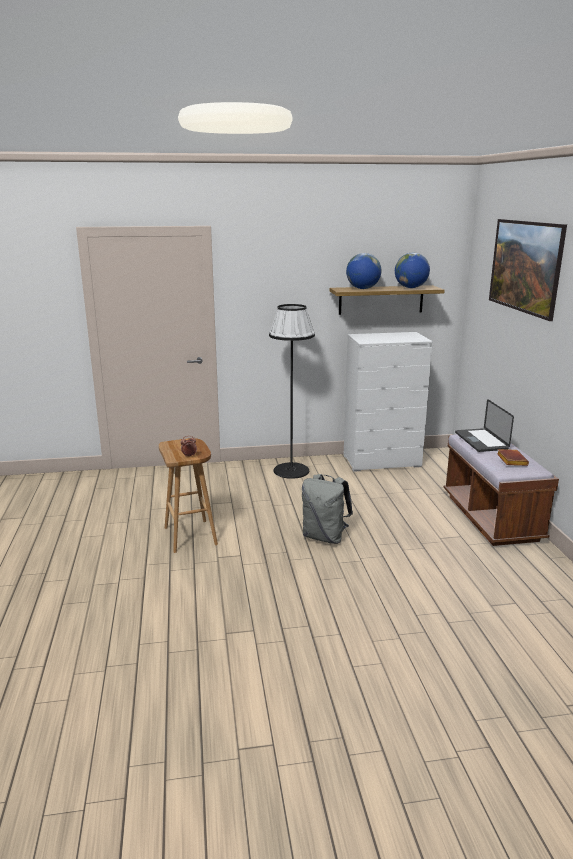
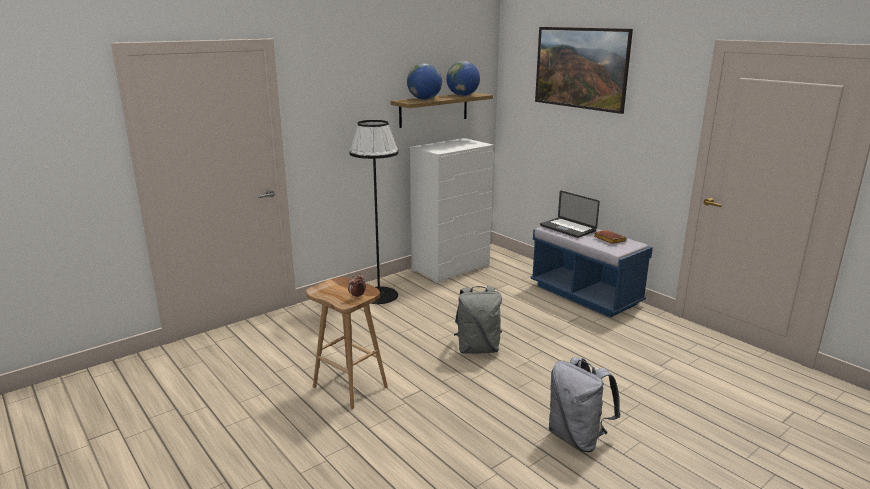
camera: 30 degrees left, 0 degrees up
brown bench [443,434,559,546] -> blue bench [530,226,653,318]
none -> grey backpack [549,357,620,452]

